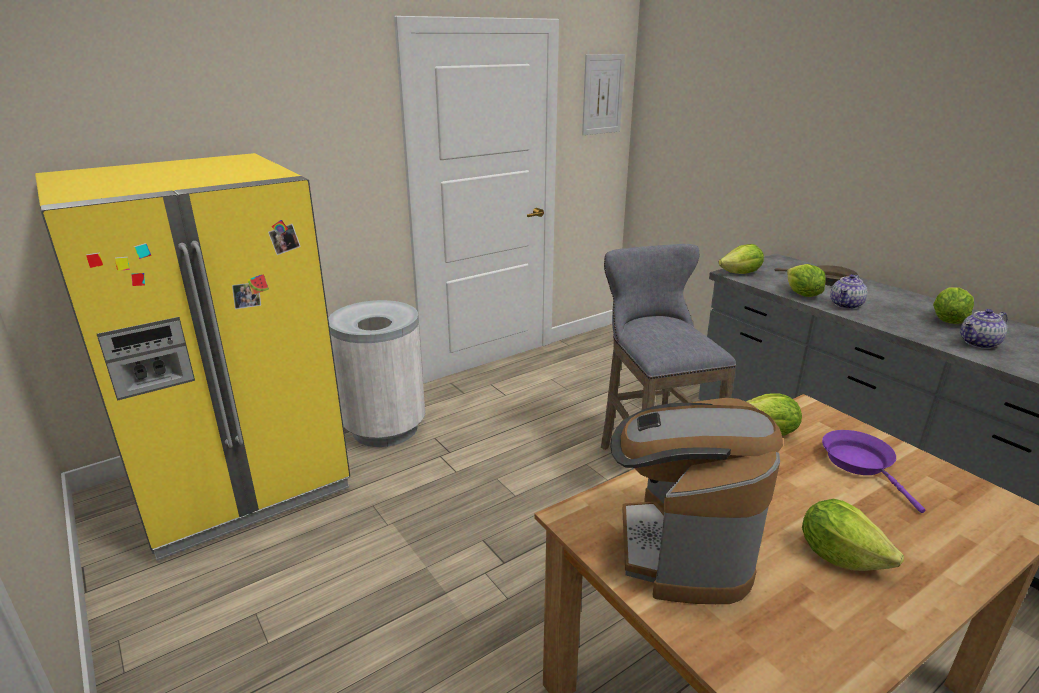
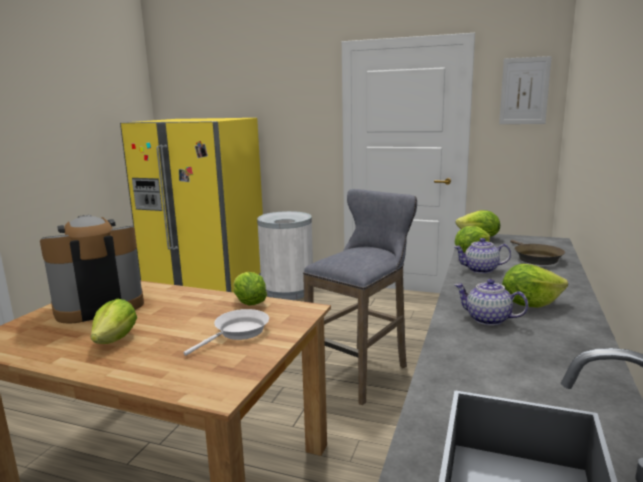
camera: 55 degrees right, 10 degrees down
purple frying pan [822,430,926,513] -> white frying pan [183,309,269,356]

